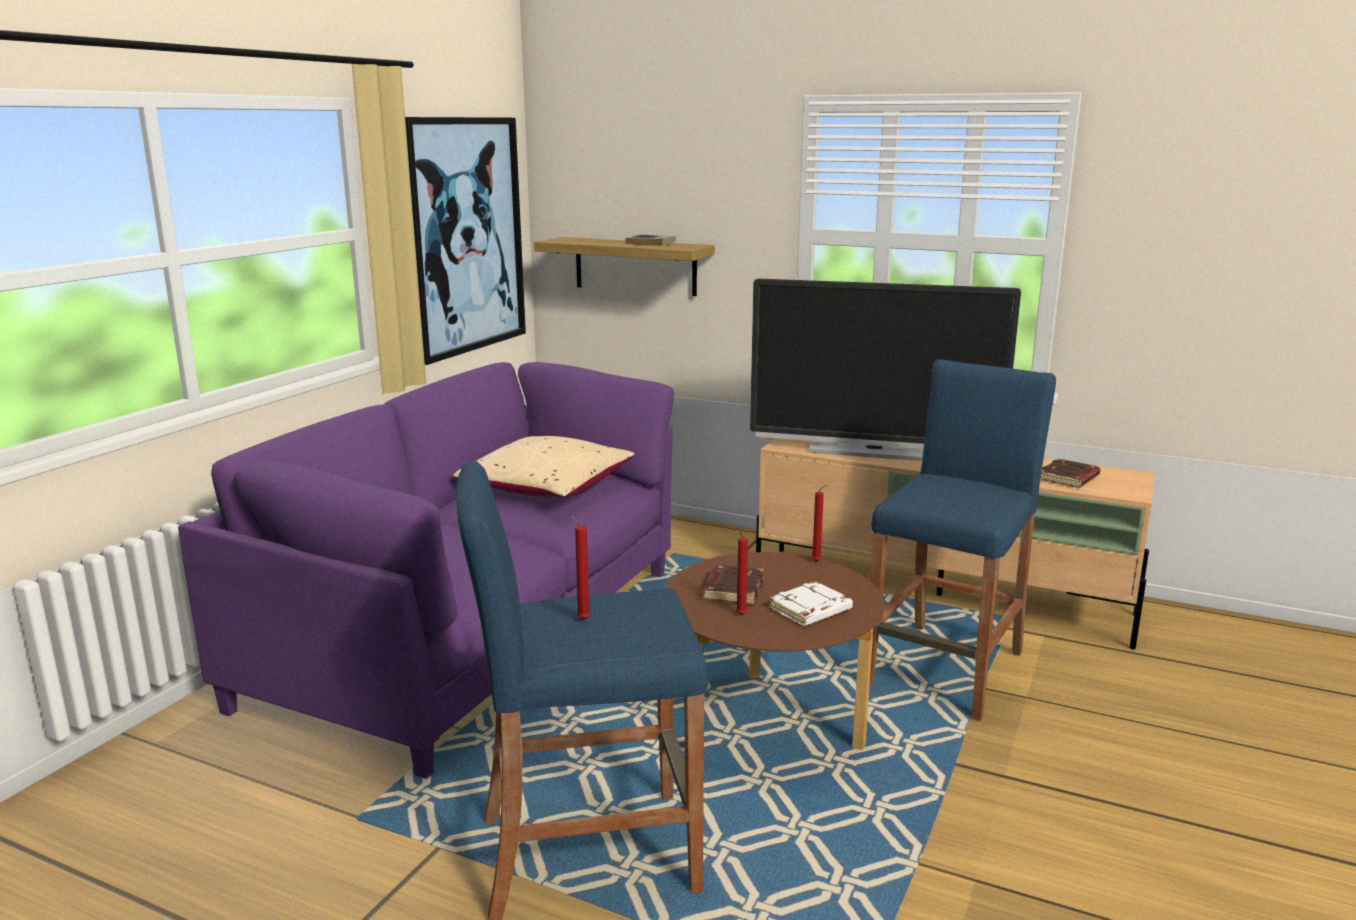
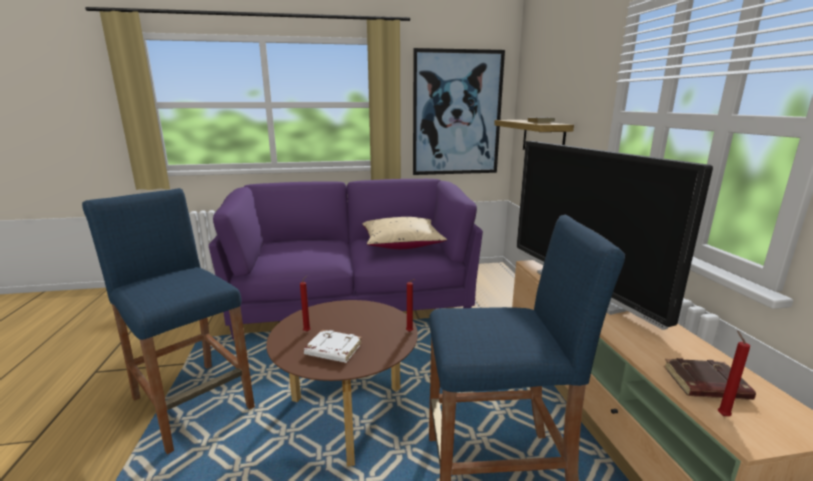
camera: 55 degrees right, 0 degrees up
red candle [570,515,591,620] -> red candle moved to [718,330,750,416]
brown book [702,565,764,605] -> none

